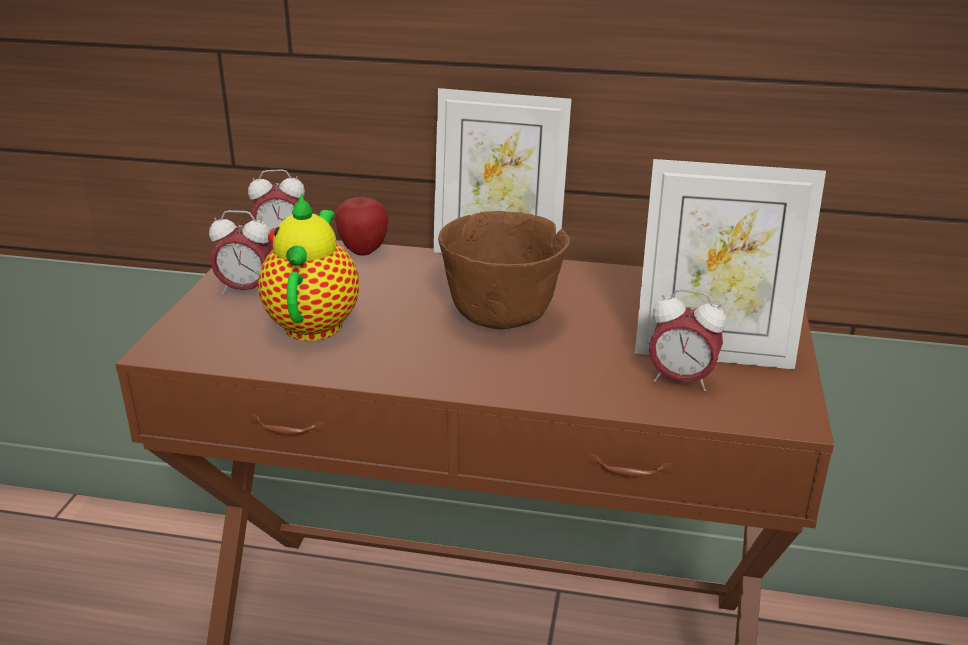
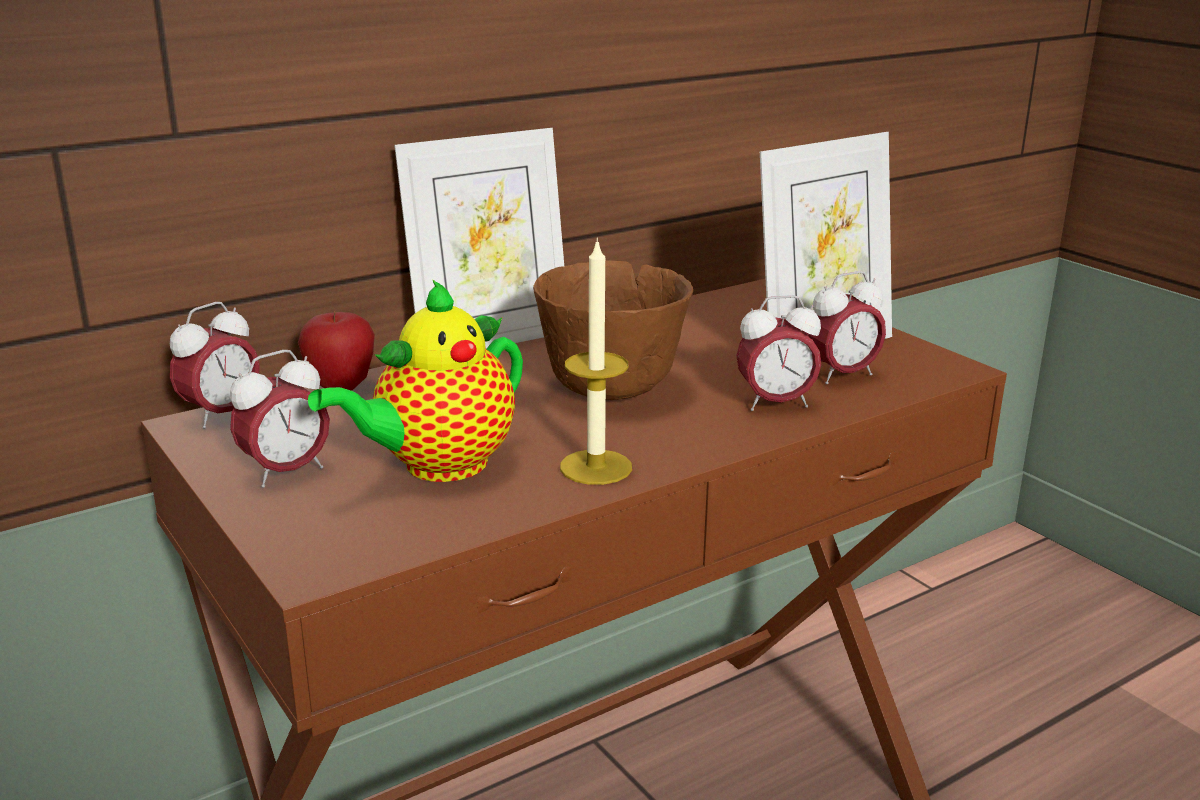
camera: 45 degrees left, 5 degrees down
teapot [258,193,359,341] -> teapot turned 90 degrees counterclockwise [308,280,523,482]
none -> candle [560,238,632,485]
none -> alarm clock [736,295,821,411]

